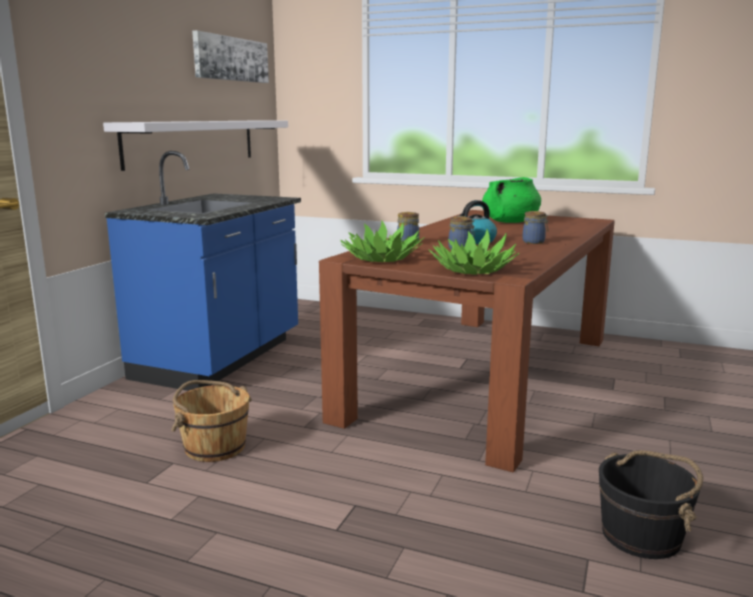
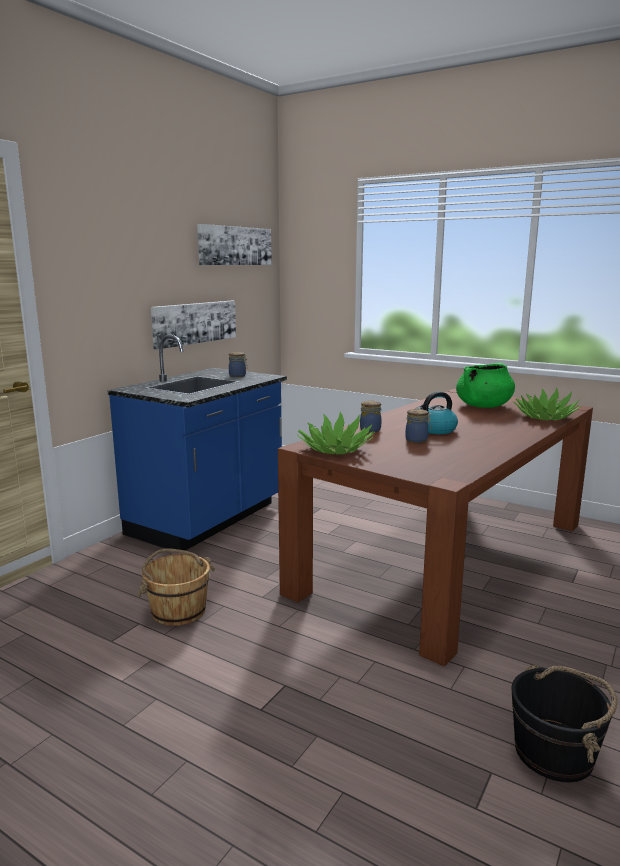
camera: 10 degrees right, 0 degrees up
white shelf [103,121,288,171] -> picture [151,301,236,350]
potted plant [429,229,519,275] -> potted plant moved to [513,388,581,420]
jar [523,211,549,244] -> jar moved to [229,352,248,377]

